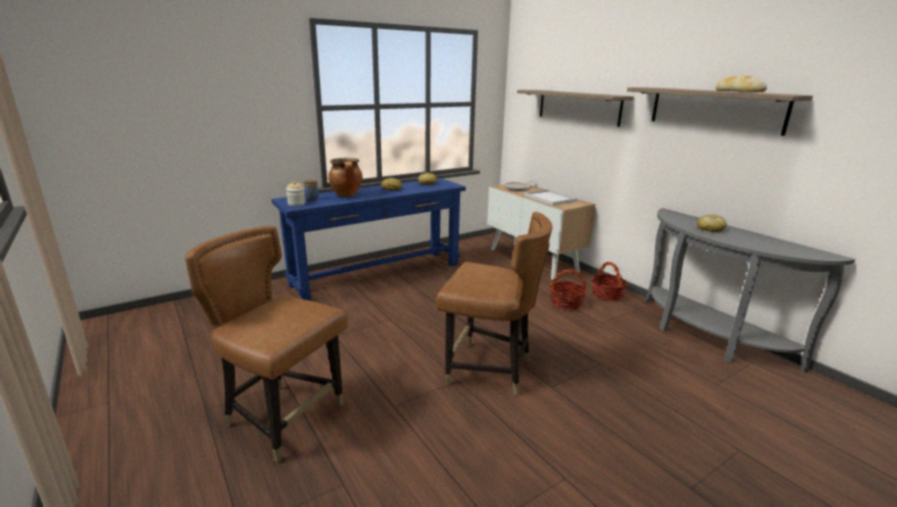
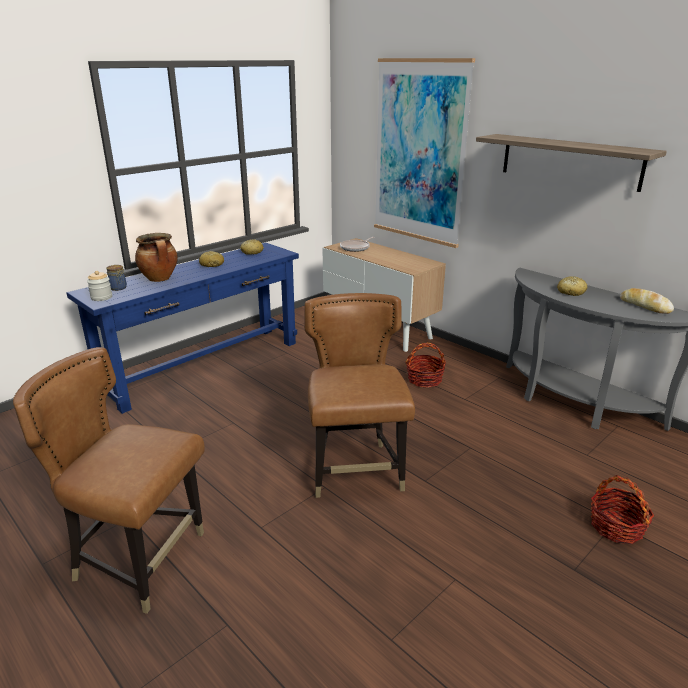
camera: 10 degrees left, 5 degrees up
brown chair [436,212,553,396] -> brown chair turned 105 degrees counterclockwise [304,293,415,498]
shelf [517,90,634,127] -> picture [374,58,475,248]
white tray [524,189,578,206] -> none
basket [592,262,627,301] -> basket moved to [591,475,654,544]
bread [716,75,767,92] -> bread moved to [620,288,674,314]

